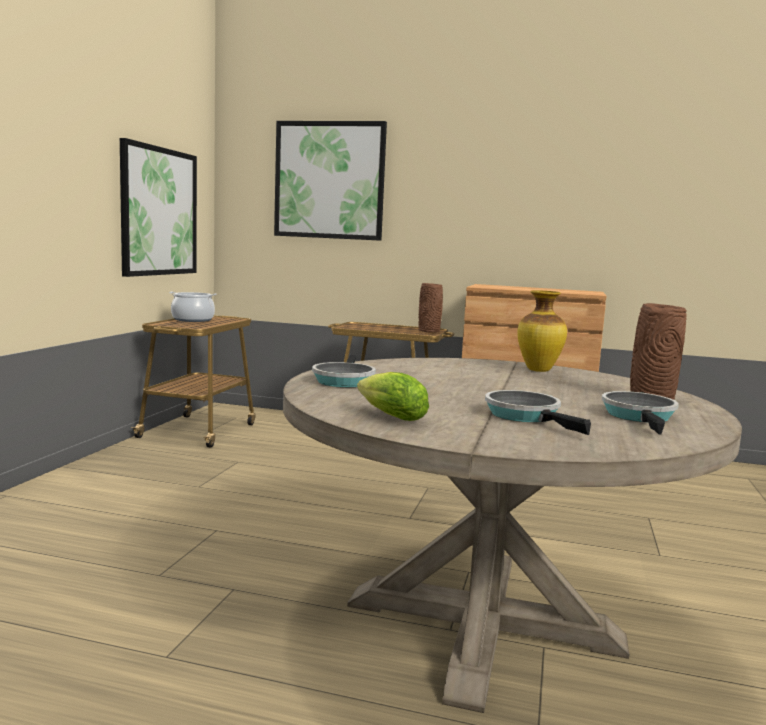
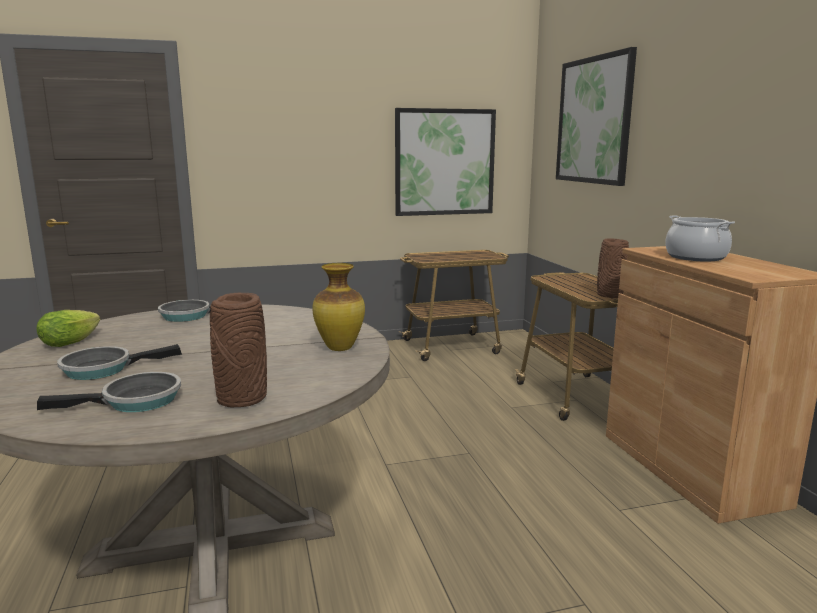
camera: 60 degrees right, 5 degrees up
cooking pot [169,292,217,322] -> cooking pot moved to [665,215,735,262]
frying pan [485,390,591,435] -> frying pan turned 150 degrees counterclockwise [57,344,182,380]

